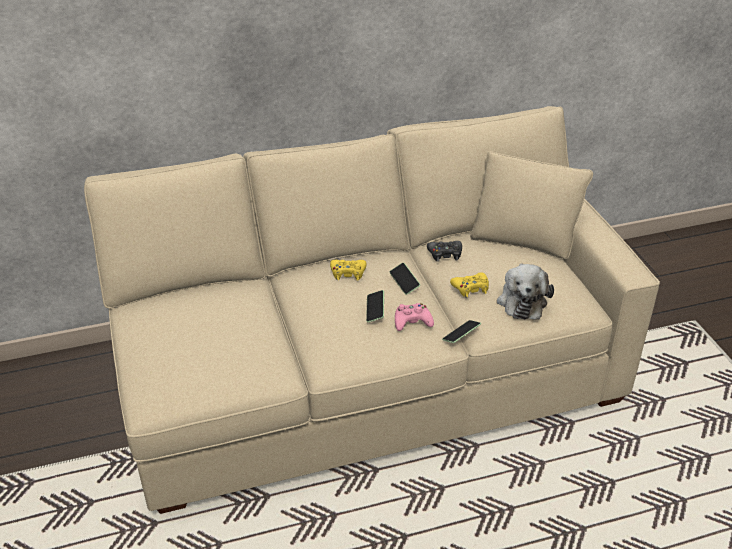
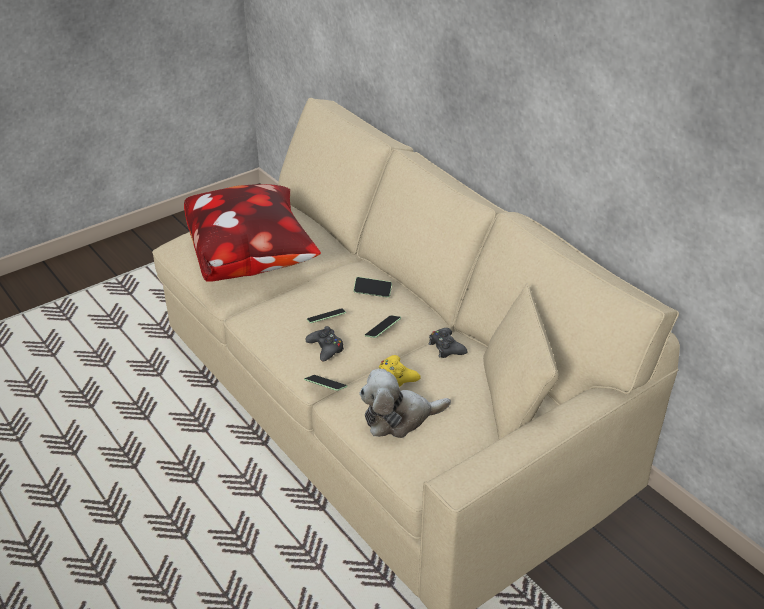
camera: 70 degrees right, 0 degrees up
yellow game controller [330,260,367,280] -> phone [354,277,392,298]
pink game controller [395,303,434,331] -> black game controller [306,326,344,361]
none -> pillow [184,184,321,282]

